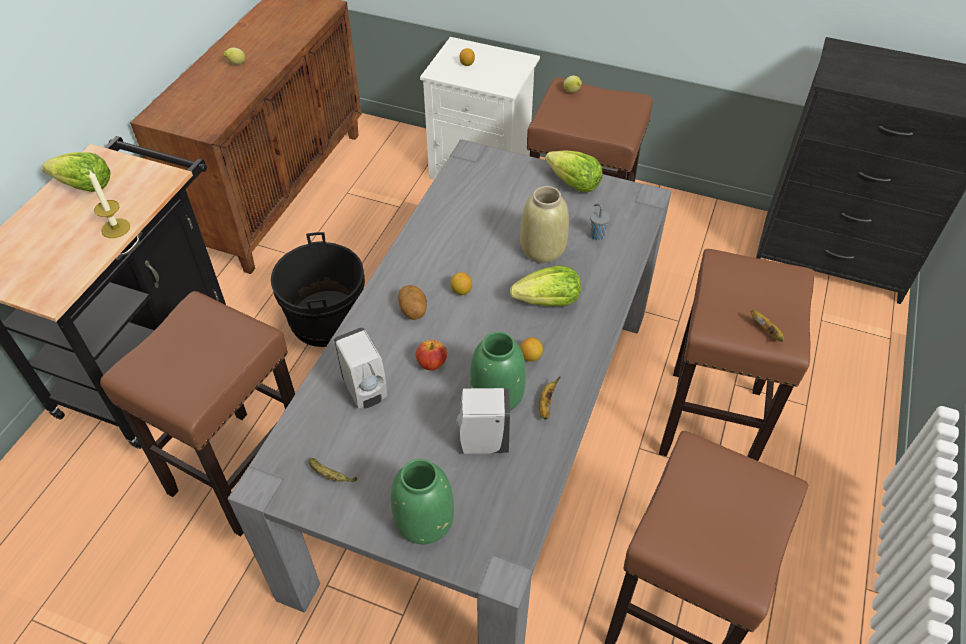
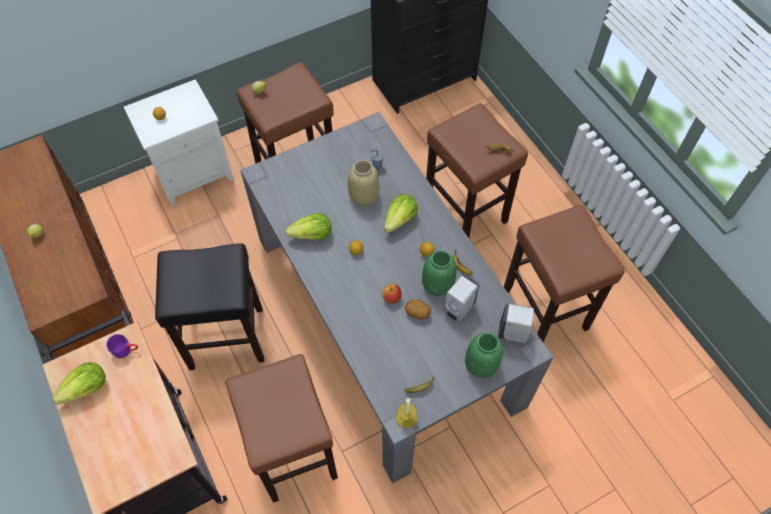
camera: 50 degrees left, 10 degrees up
candle [89,169,130,238] -> candle moved to [396,398,417,428]
black bucket [271,232,365,347] -> black stool [155,243,265,370]
white soap dispenser [334,327,387,408] -> white soap dispenser moved to [498,303,534,343]
potato [398,285,427,320] -> potato moved to [405,300,431,319]
lettuce [545,150,603,192] -> lettuce moved to [286,213,331,240]
none -> purple mug [106,334,138,358]

